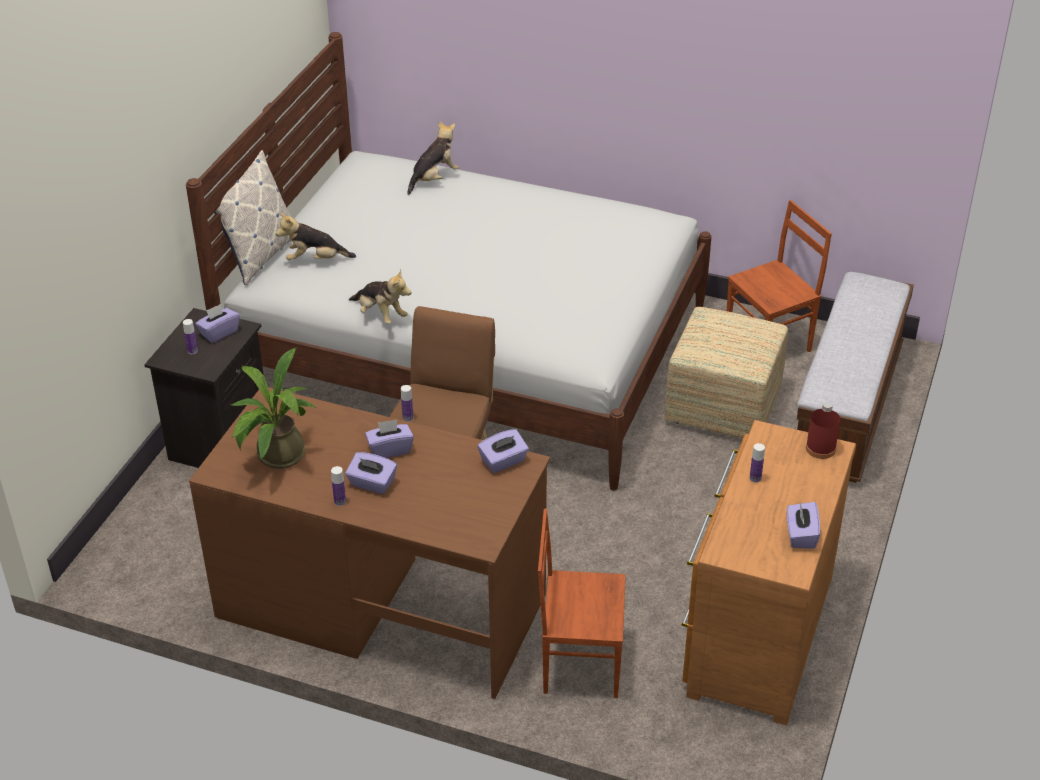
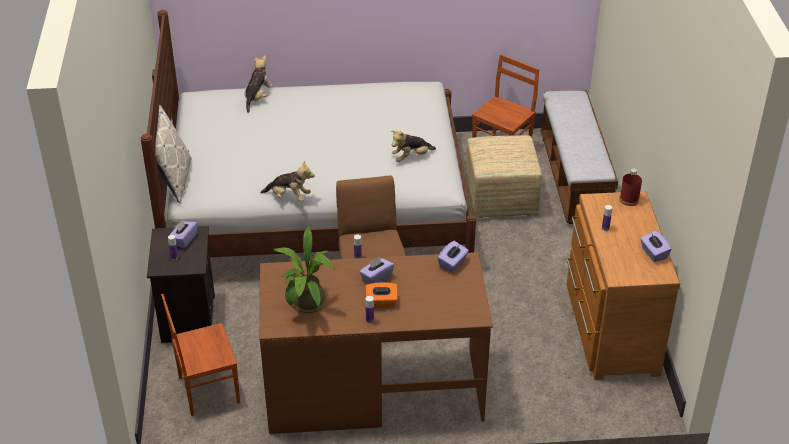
camera: 25 degrees left, 0 degrees up
plush toy [276,213,356,260] -> plush toy moved to [392,131,436,162]
purple tissue box [346,452,397,494] -> orange tissue box [365,282,398,308]
brown chair [538,509,626,698] -> brown chair moved to [161,294,240,416]

